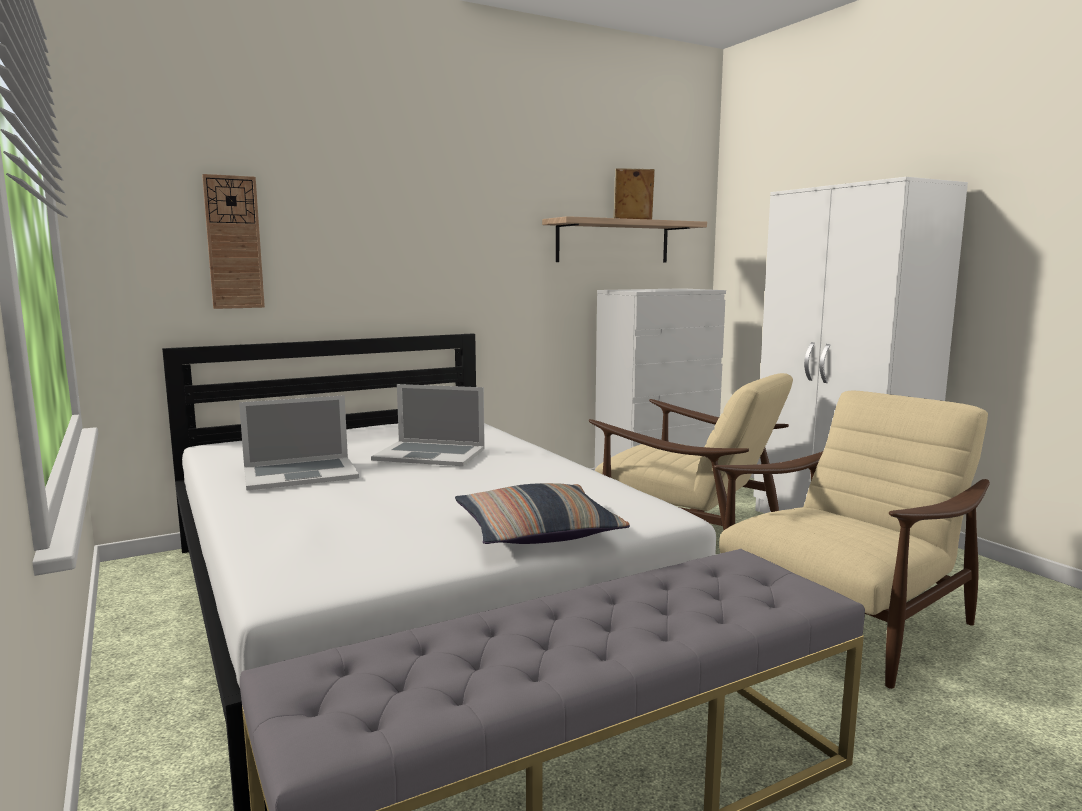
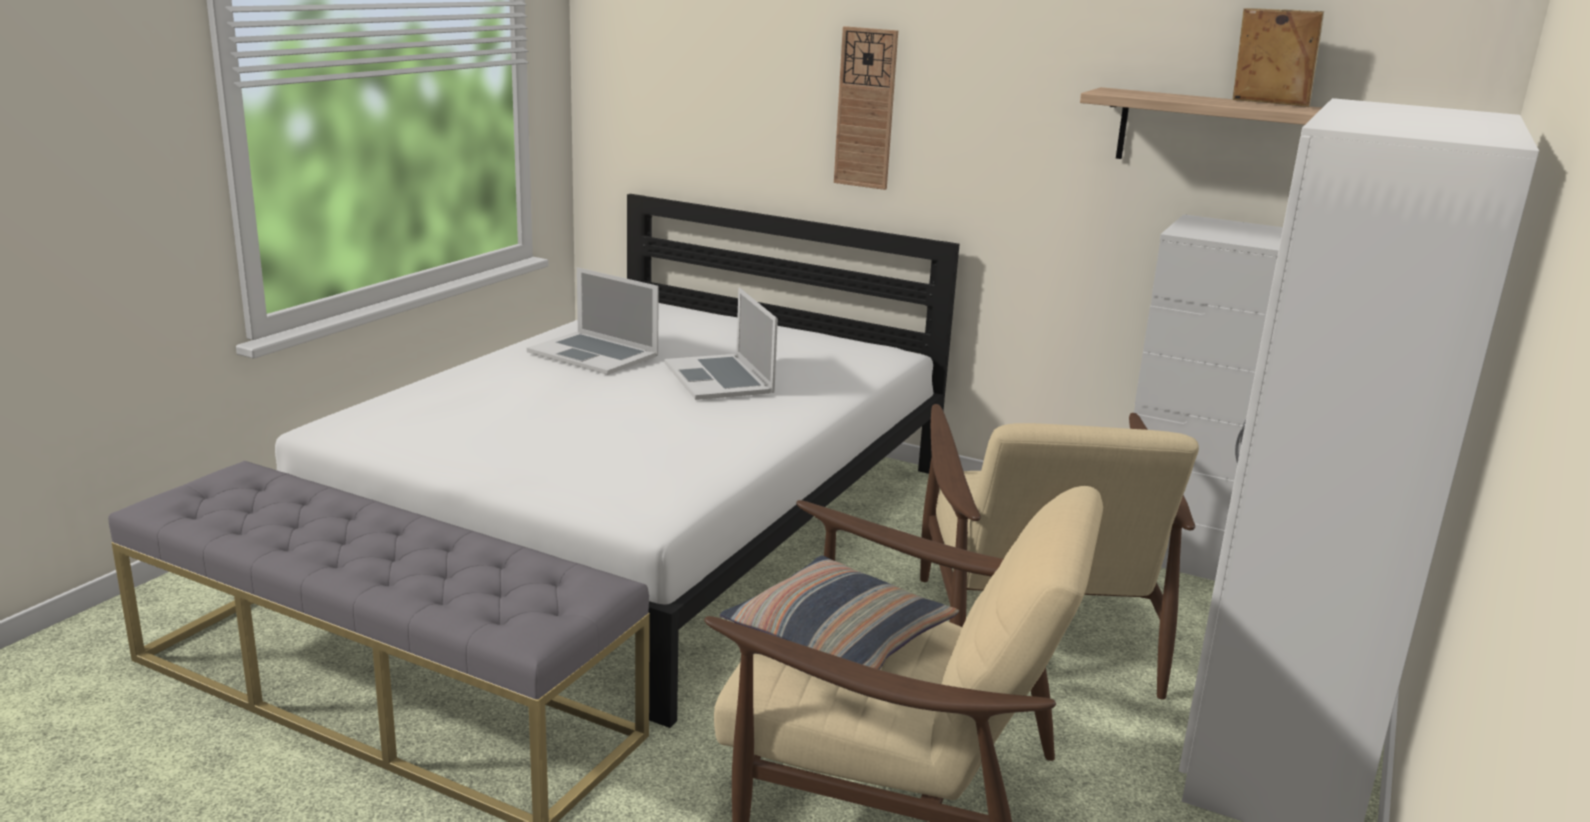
camera: 55 degrees right, 10 degrees up
wall clock [202,174,265,309] -> wall clock moved to [834,26,898,190]
pillow [455,483,630,544] -> pillow moved to [720,556,959,669]

